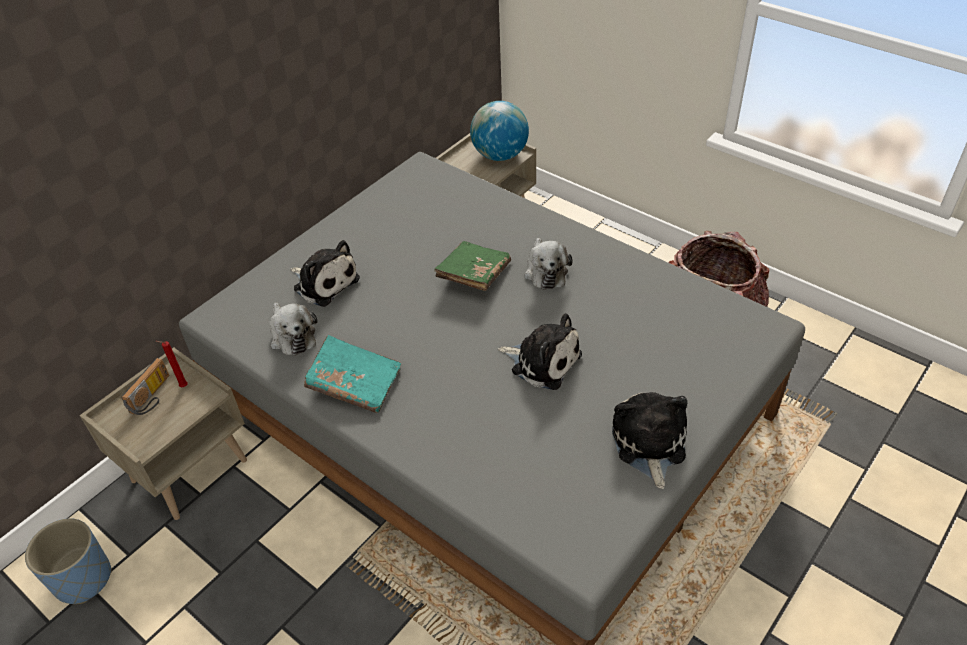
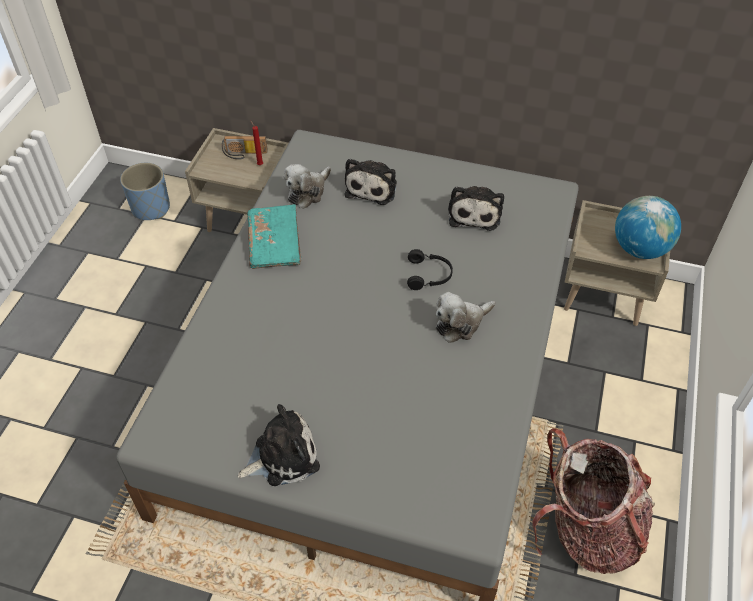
camera: 65 degrees right, 5 degrees up
green book [434,241,511,291] -> black headphones [407,249,453,290]
plush toy [498,313,582,390] -> plush toy moved to [448,186,504,231]

